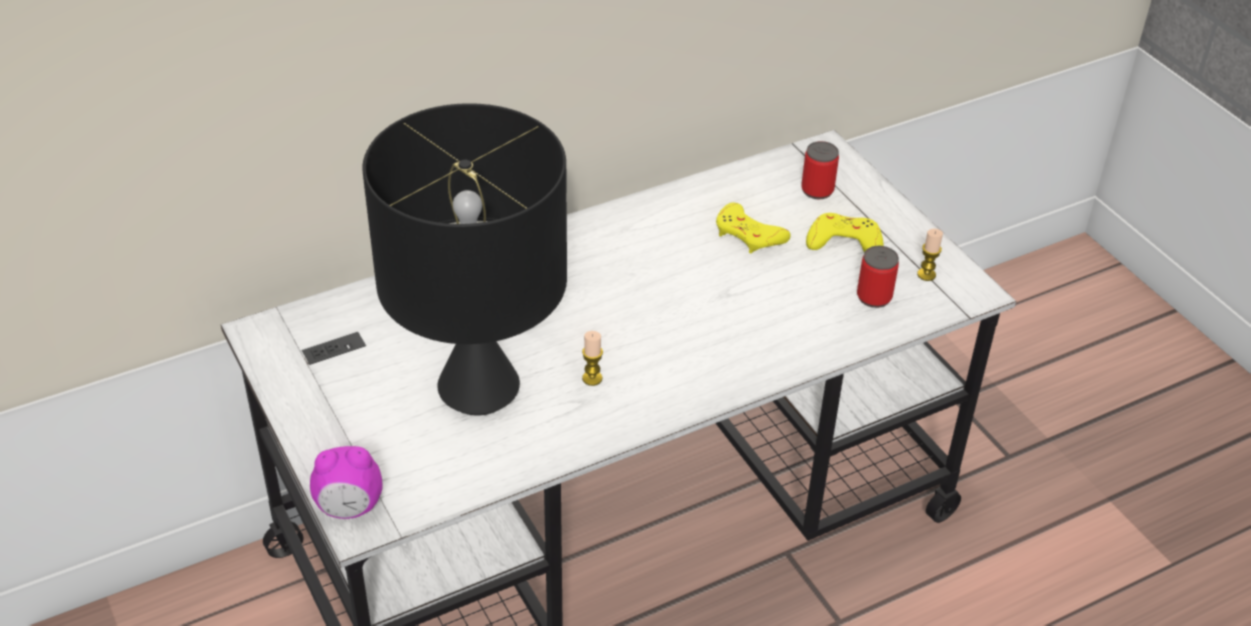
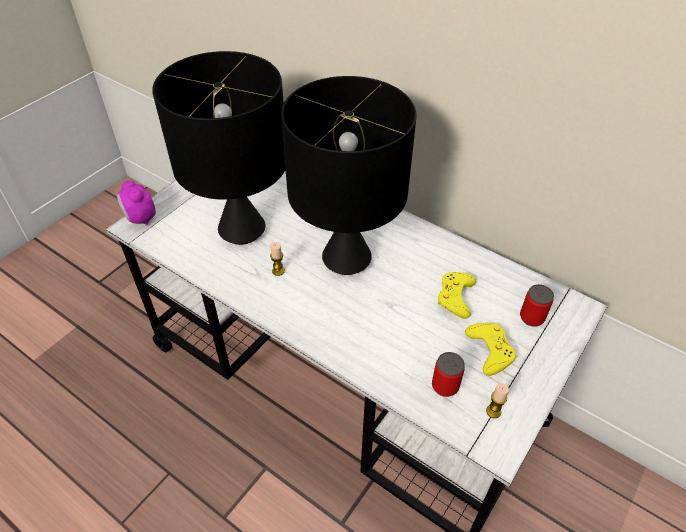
camera: 65 degrees right, 5 degrees up
none -> black table lamp [281,76,417,275]

